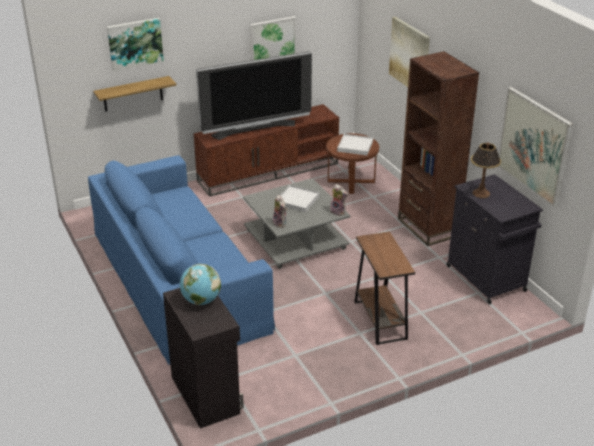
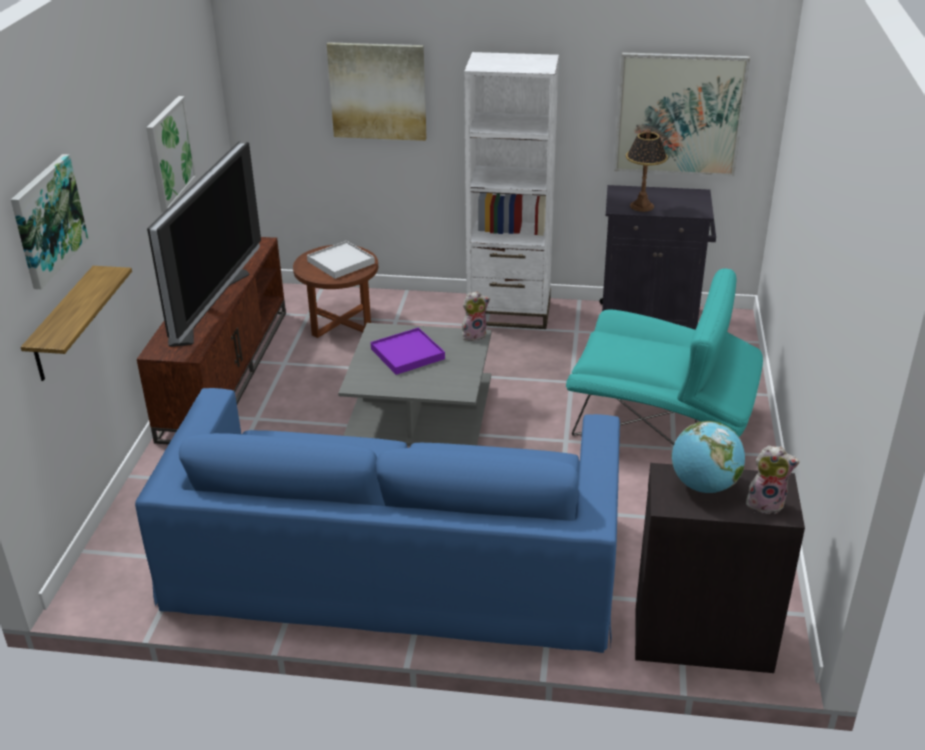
camera: 55 degrees left, 0 degrees up
plush toy [273,195,287,228] -> plush toy moved to [746,445,800,514]
white tray [280,185,319,213] -> purple tray [371,327,445,375]
brown side table [354,231,415,345] -> turquoise armchair [566,268,763,445]
brown bookcase [398,51,479,246] -> white bookcase [464,52,559,329]

